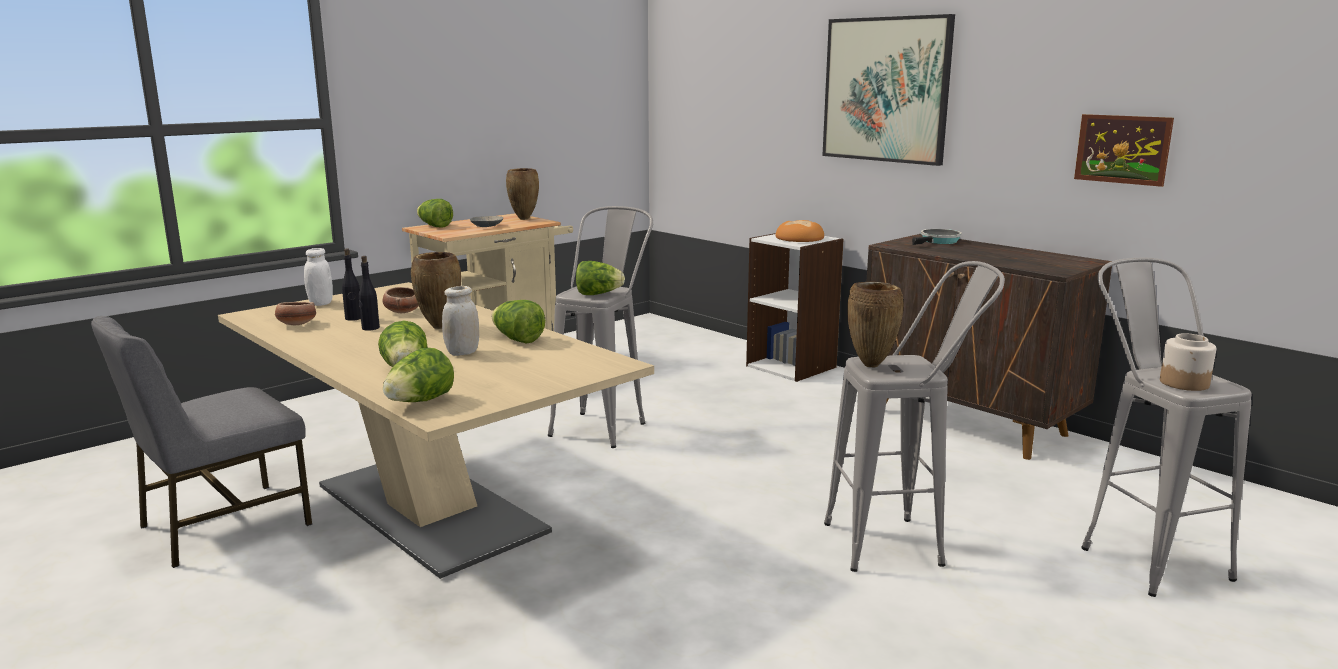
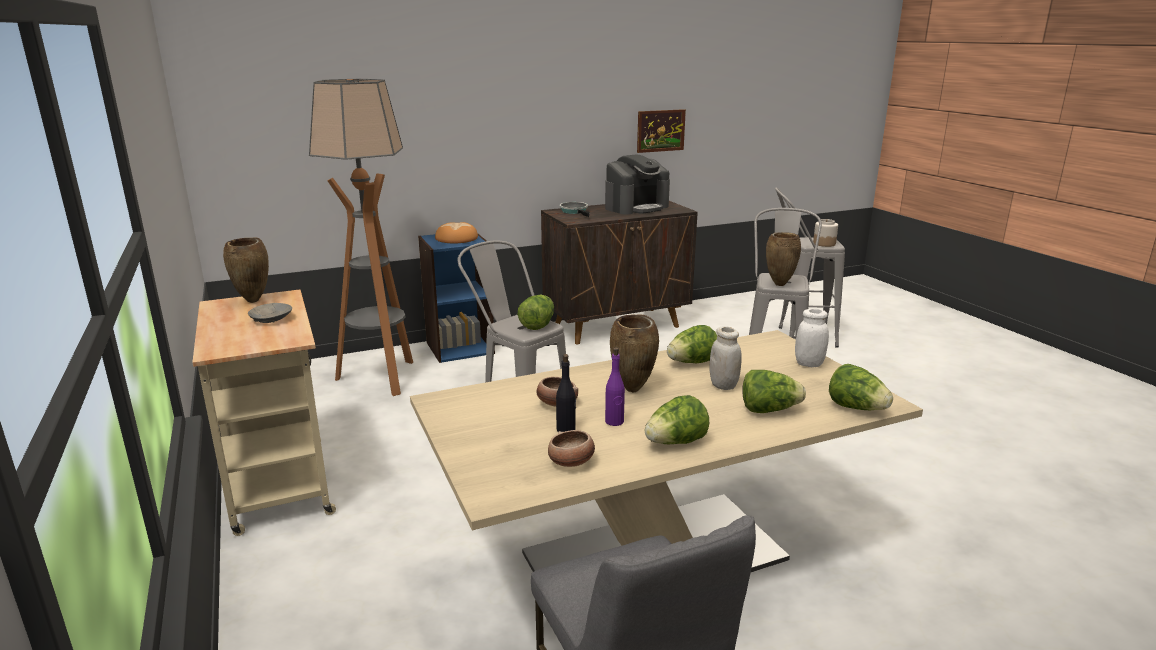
camera: 70 degrees left, 5 degrees up
white jar [304,248,333,306] -> white jar moved to [795,309,829,367]
black bottle [359,256,380,331] -> purple bottle [605,347,625,426]
lettuce [417,199,453,227] -> lettuce moved to [645,395,709,444]
white bookcase [746,233,844,382] -> blue bookcase [418,234,495,363]
picture [822,14,955,166] -> none
none -> floor lamp [309,79,413,396]
none -> coffee machine [605,155,670,215]

